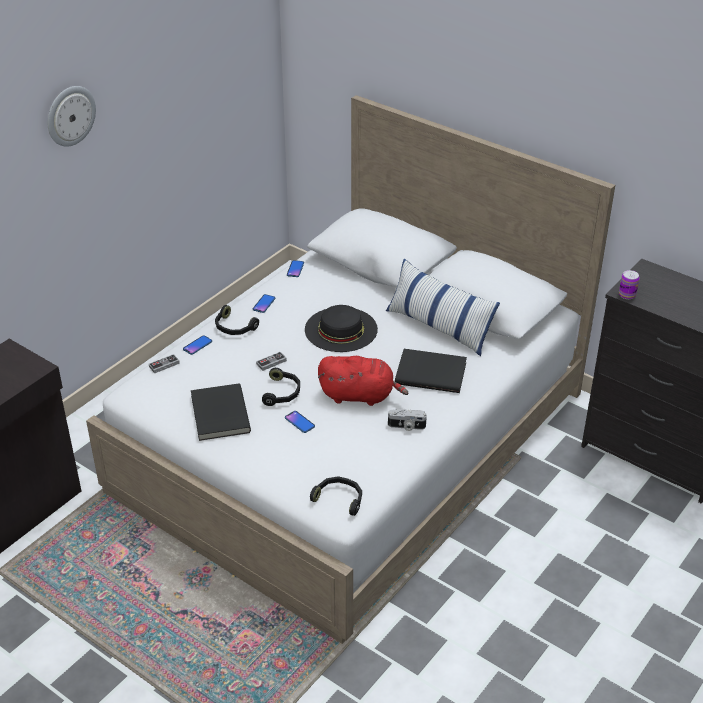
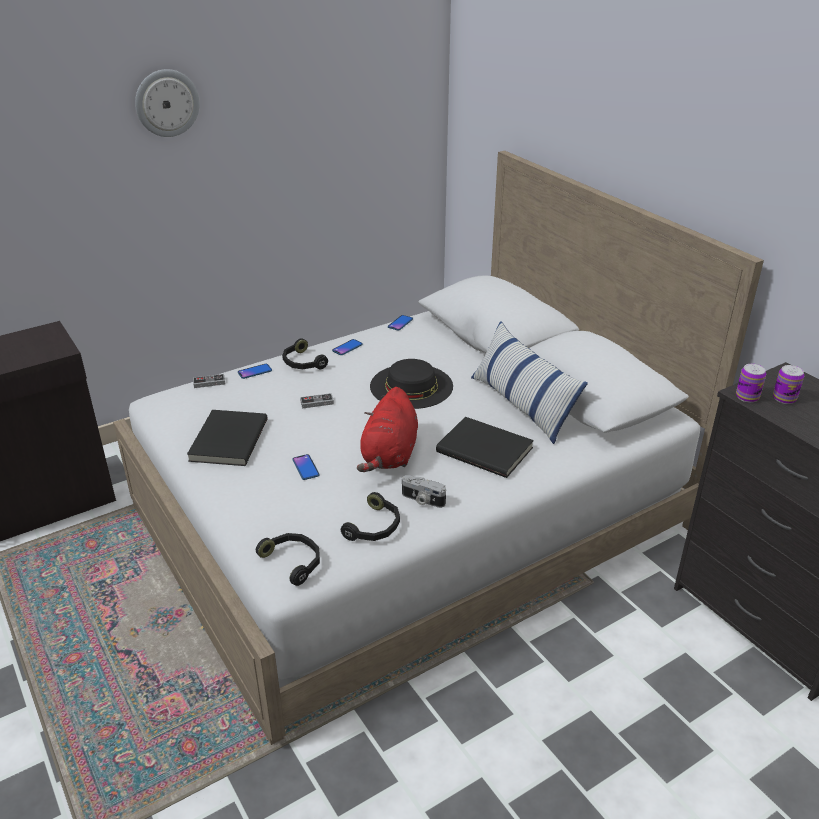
camera: 20 degrees right, 5 degrees down
black headphones [262,368,300,406] -> black headphones moved to [341,492,400,541]
red plush toy [318,356,408,406] -> red plush toy turned 75 degrees clockwise [357,387,418,472]
none -> can [773,365,804,404]

